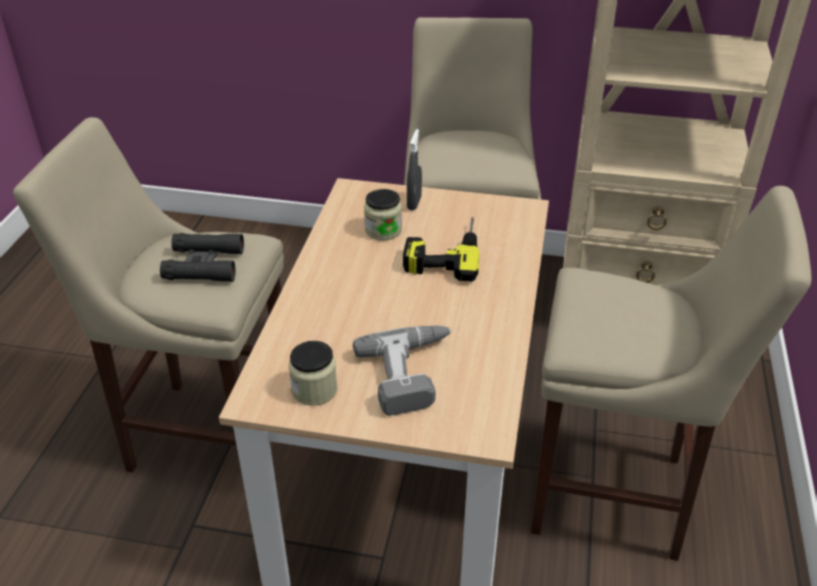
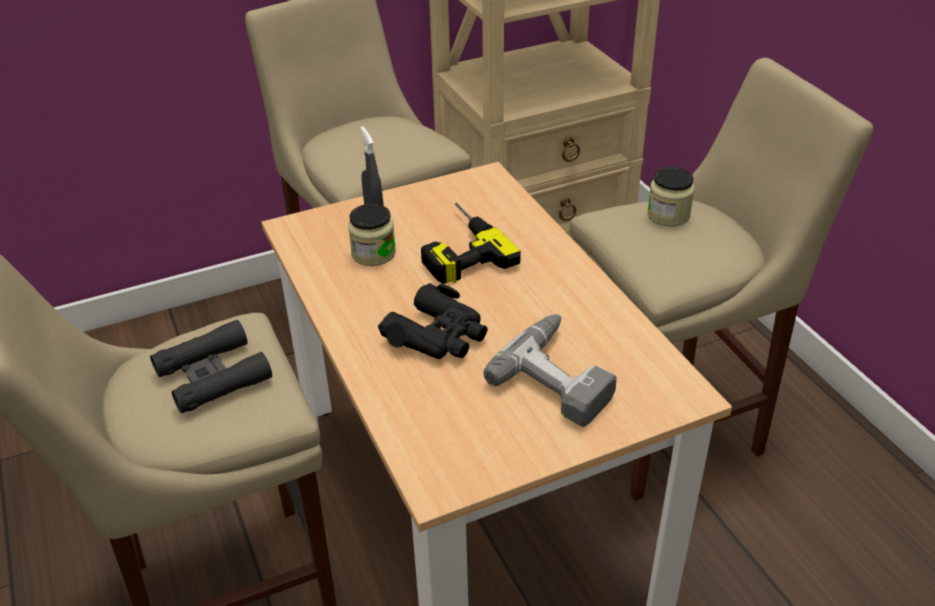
camera: 35 degrees left, 0 degrees up
jar [289,341,337,406] -> jar moved to [647,167,695,227]
none -> black binoculars [378,283,488,359]

